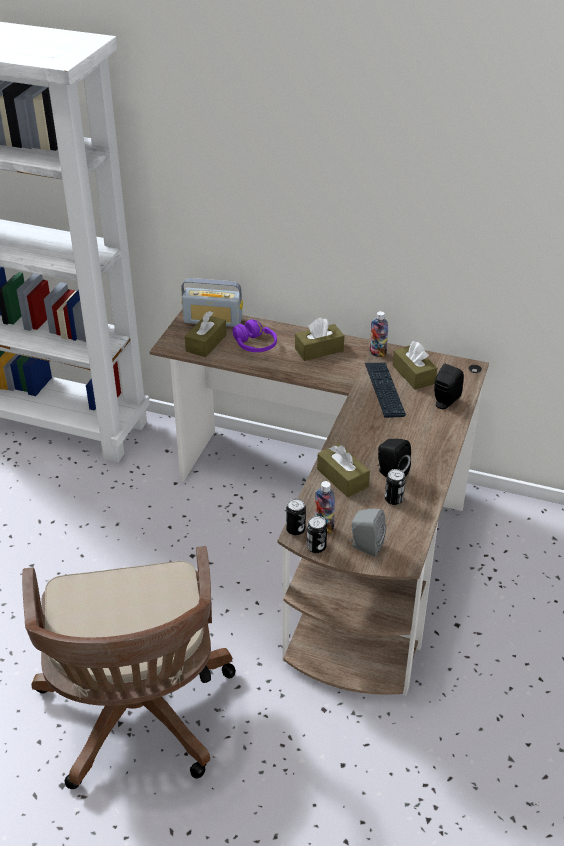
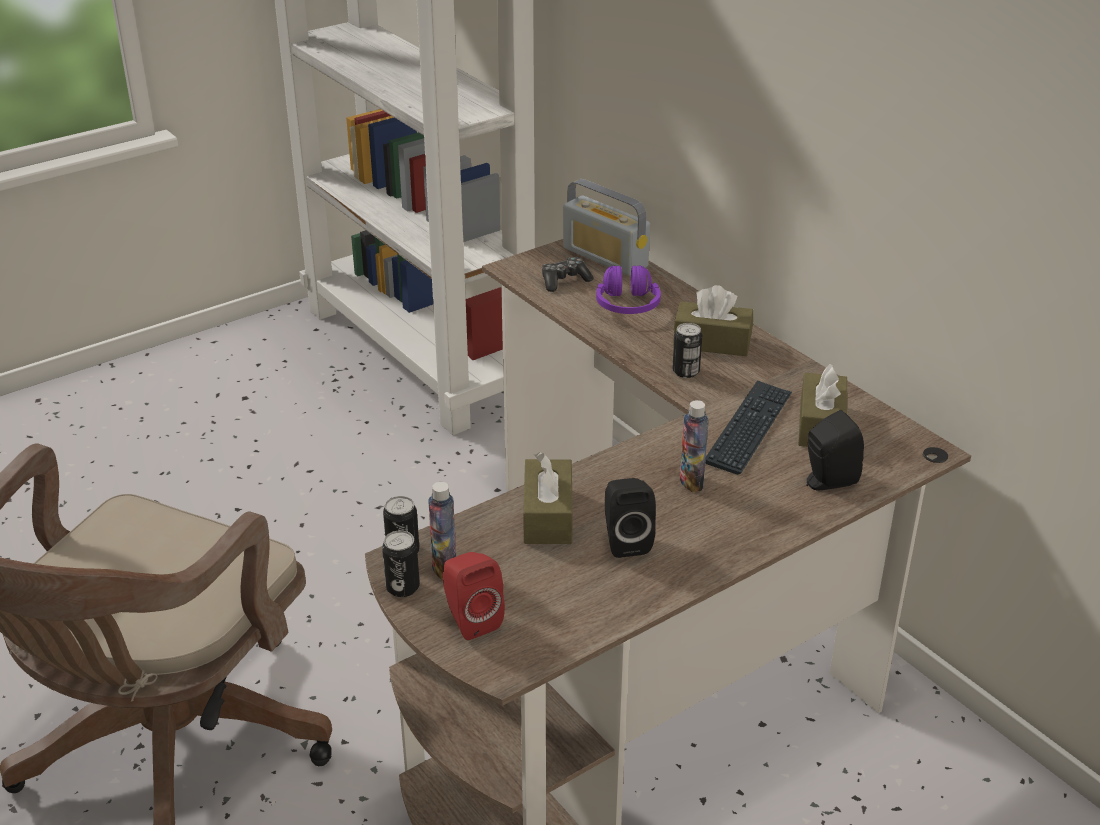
camera: 35 degrees right, 5 degrees down
brown tissue box [185,311,227,357] -> game controller [542,257,594,292]
grey speaker [349,509,386,557] -> red speaker [443,552,505,640]
bottle [370,311,388,358] -> bottle moved to [680,400,708,492]
can [385,469,406,505] -> can moved to [672,323,702,378]

